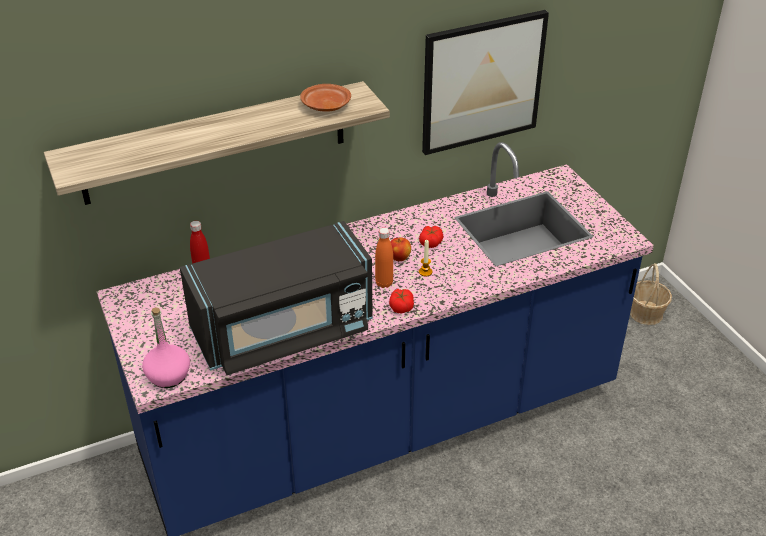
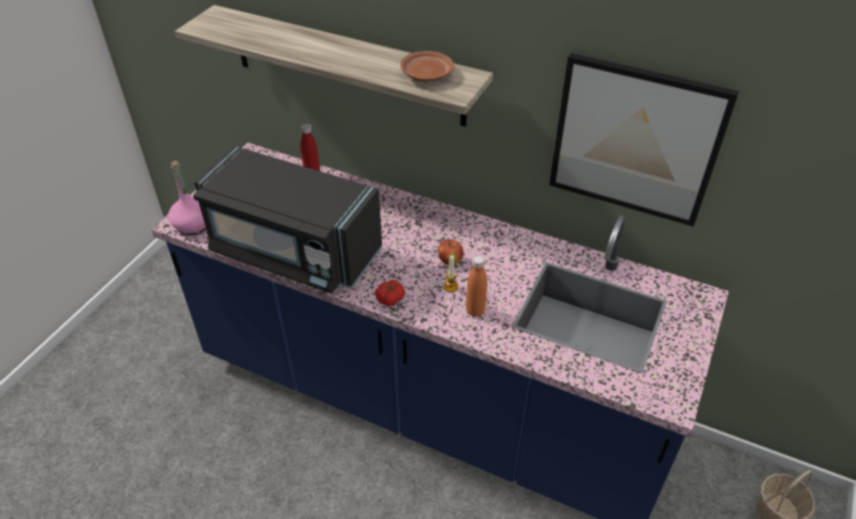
camera: 50 degrees right, 5 degrees up
orange bottle [375,228,393,288] -> orange bottle moved to [466,255,487,317]
tomato [419,226,444,248] -> none

